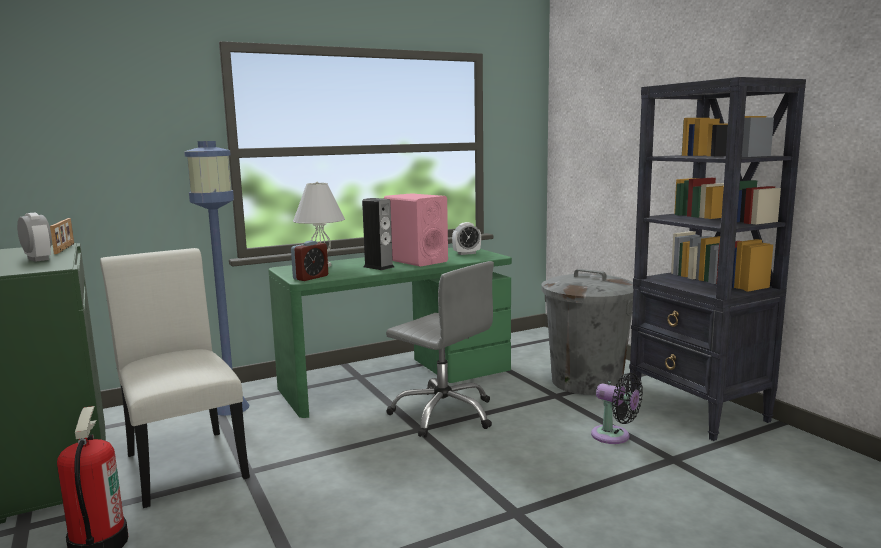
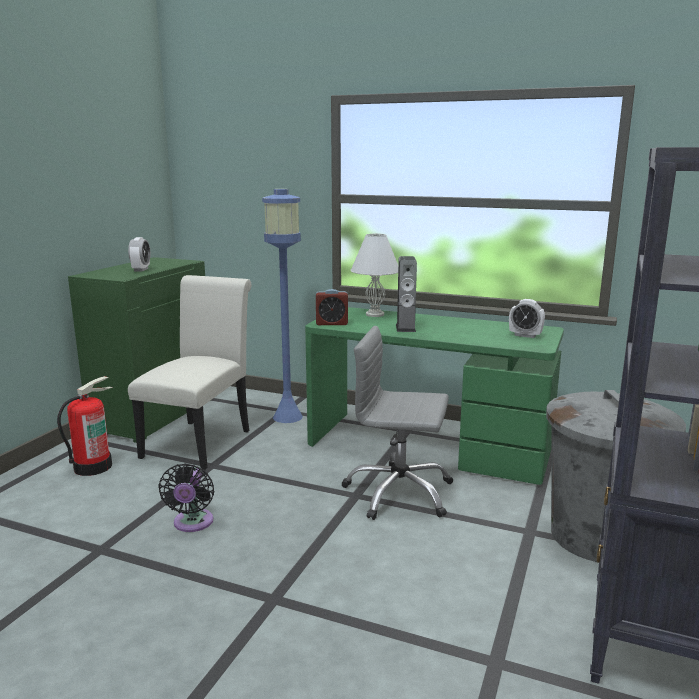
camera: 50 degrees right, 5 degrees up
picture frame [50,218,74,254] -> none
pink speaker [384,193,448,267] -> none
grey office chair [386,261,494,438] -> grey office chair turned 105 degrees clockwise [341,326,453,520]
black fan [591,373,643,444] -> black fan moved to [158,463,214,532]

